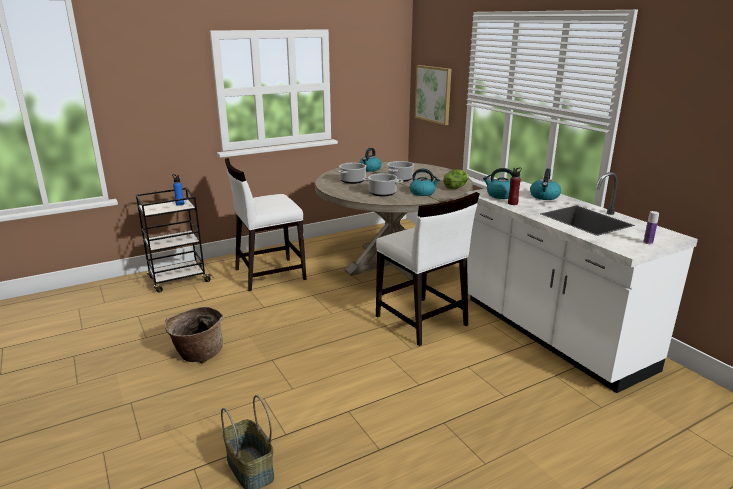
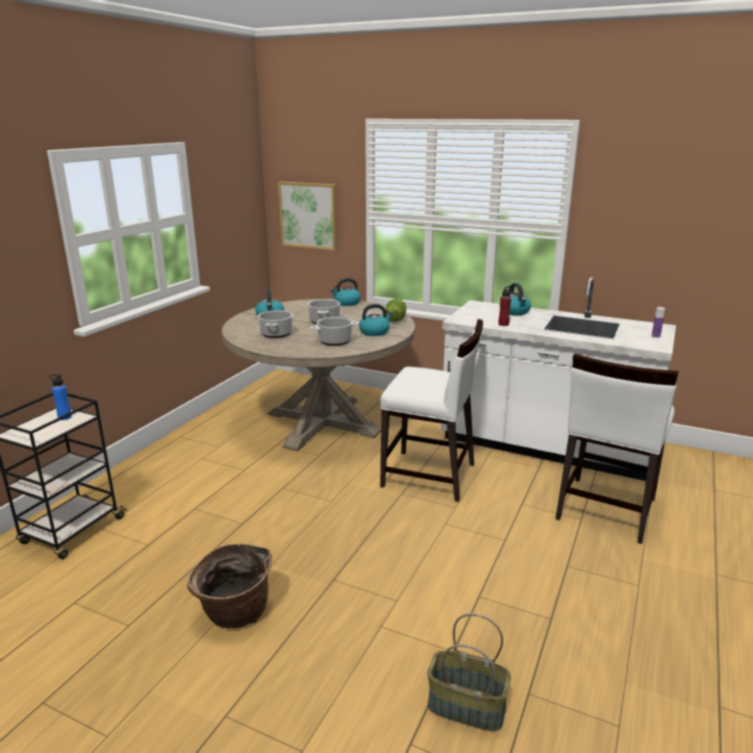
camera: 35 degrees left, 0 degrees up
white chair [225,158,306,291] -> white chair moved to [556,354,679,544]
kettle [483,168,513,199] -> kettle moved to [331,278,361,306]

